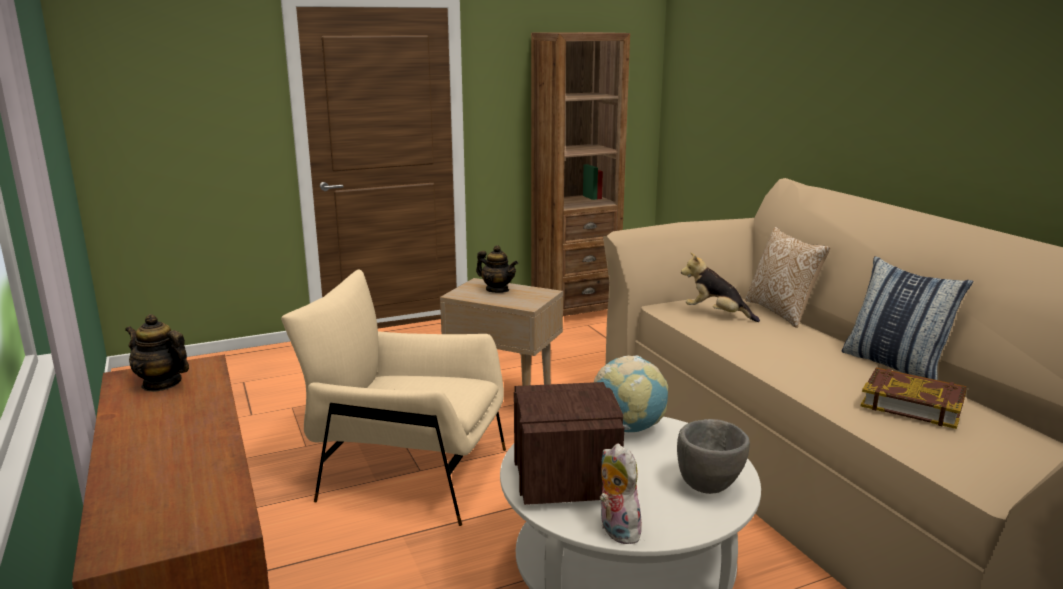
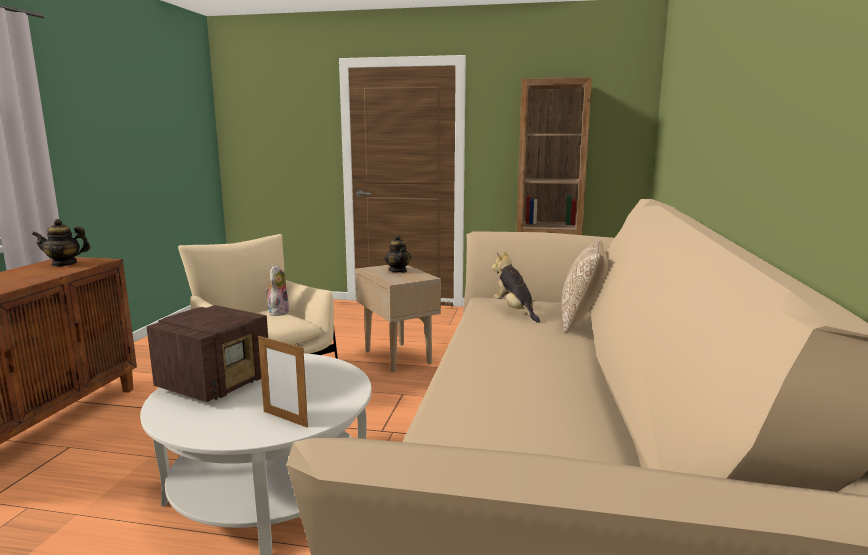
camera: 35 degrees right, 5 degrees down
teapot [125,314,189,392] -> teapot turned 75 degrees counterclockwise [32,219,90,266]
globe [594,356,668,432] -> none
plush toy [600,443,643,544] -> plush toy moved to [265,265,289,316]
grey bowl [677,419,750,494] -> picture frame [258,336,308,427]
pillow [842,256,973,380] -> none
book [861,367,967,429] -> none

